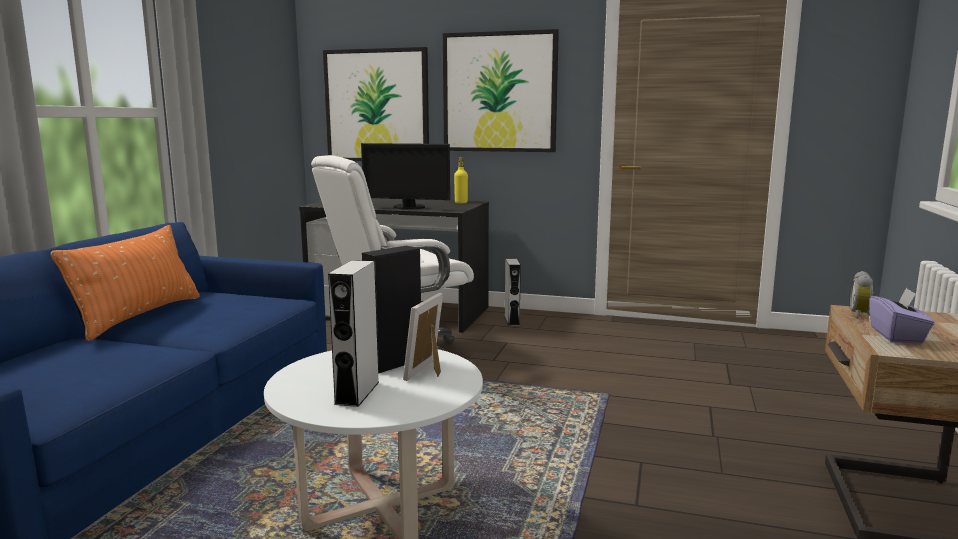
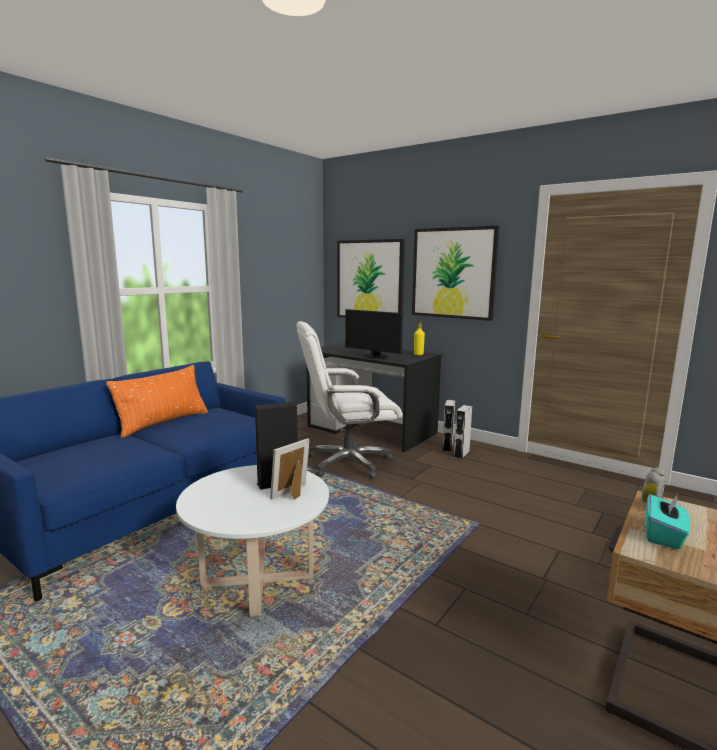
camera: 20 degrees right, 0 degrees up
grey speaker [328,260,379,407] -> grey speaker moved to [454,405,472,459]
purple tissue box [869,288,935,344] -> turquoise tissue box [646,494,690,549]

